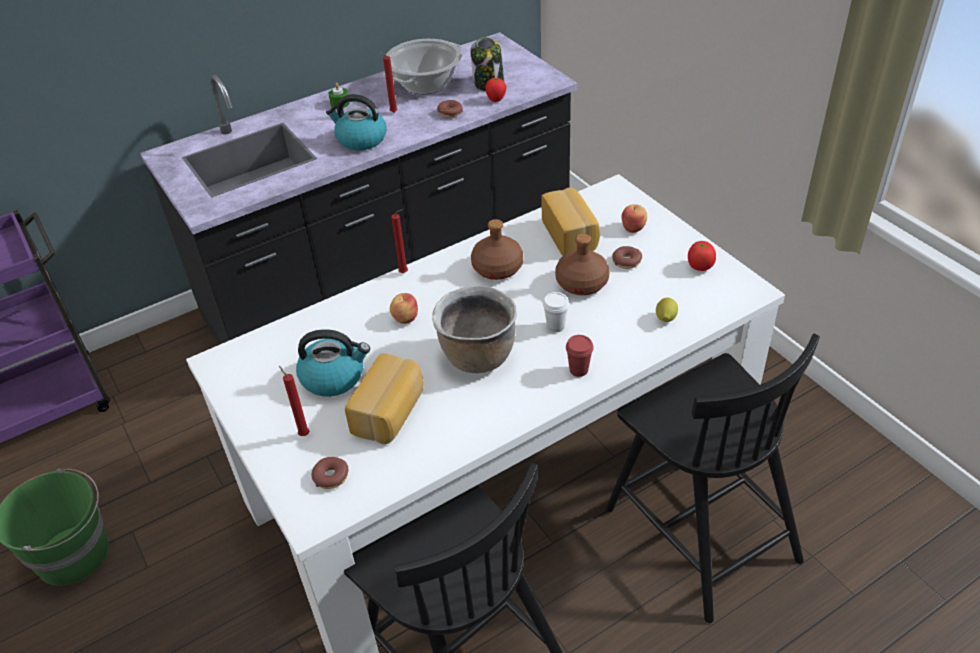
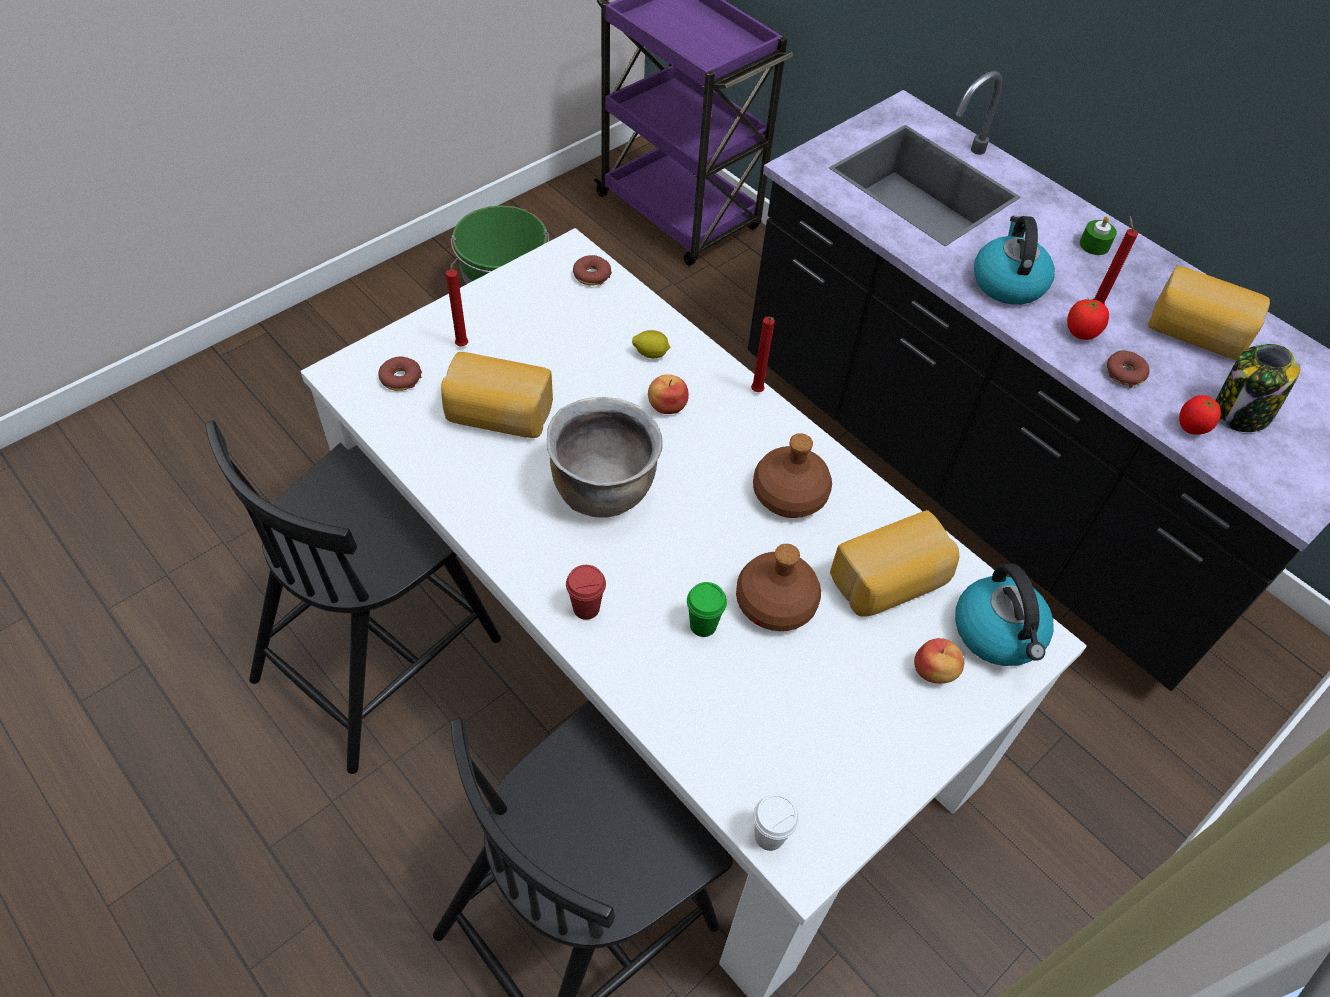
camera: 75 degrees right, 10 degrees up
kettle [296,329,370,397] -> kettle moved to [955,563,1054,666]
cooking pot [383,39,462,94] -> bread [1148,266,1270,360]
white cup [543,292,569,332] -> white cup moved to [753,794,799,851]
donut [612,246,642,269] -> donut moved to [573,255,612,286]
lemon [656,298,678,322] -> lemon moved to [632,330,670,358]
tomato [688,241,716,271] -> tomato moved to [1067,298,1109,340]
none -> green cup [687,582,727,637]

